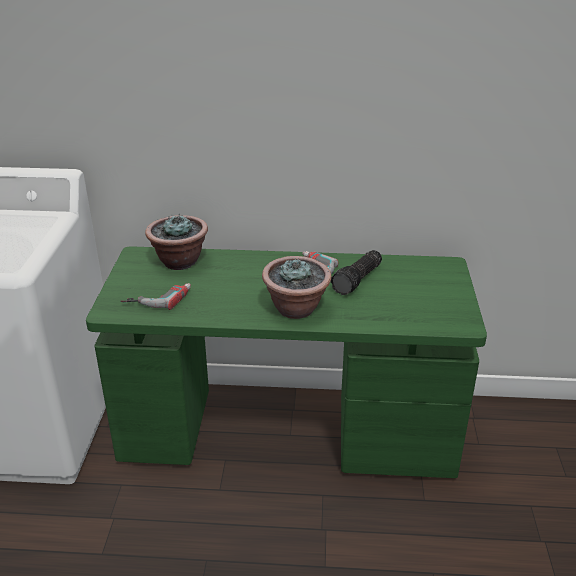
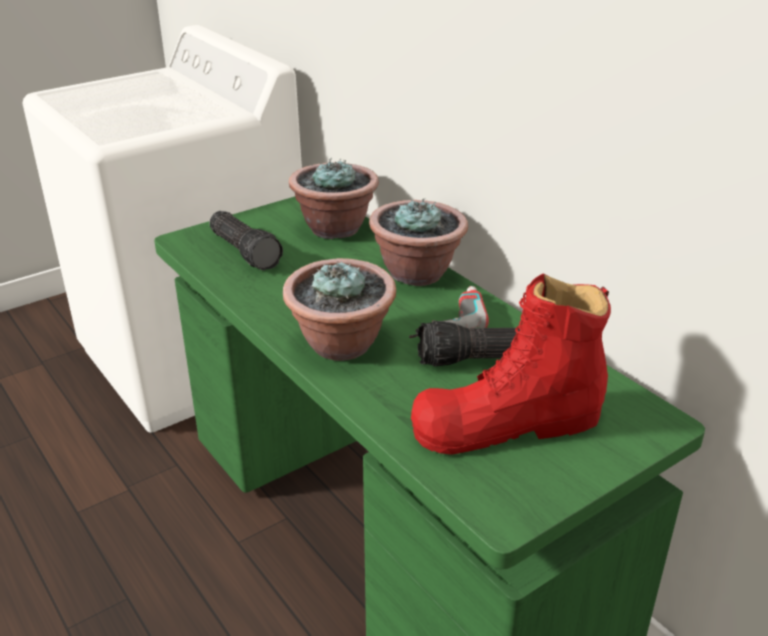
camera: 50 degrees right, 0 degrees up
power drill [120,283,191,310] -> flashlight [209,211,283,270]
none -> potted plant [369,198,468,286]
none -> red boot [411,273,611,455]

